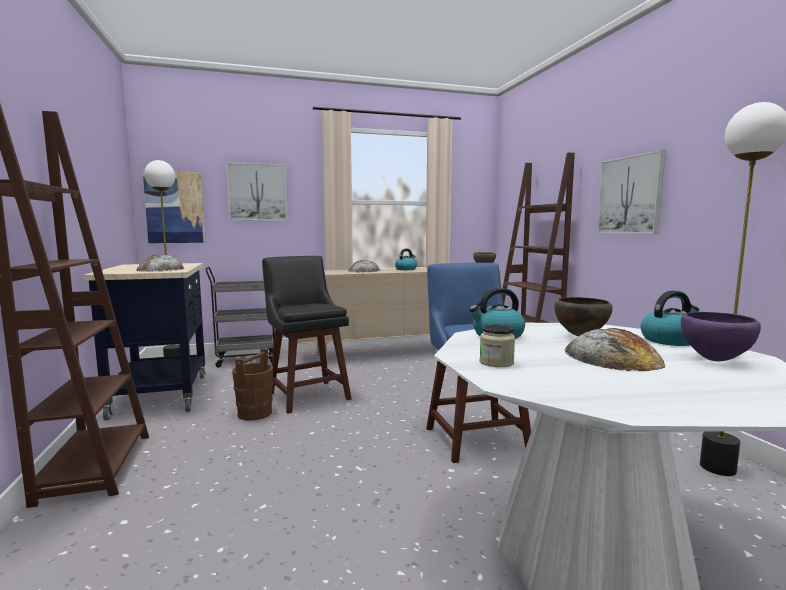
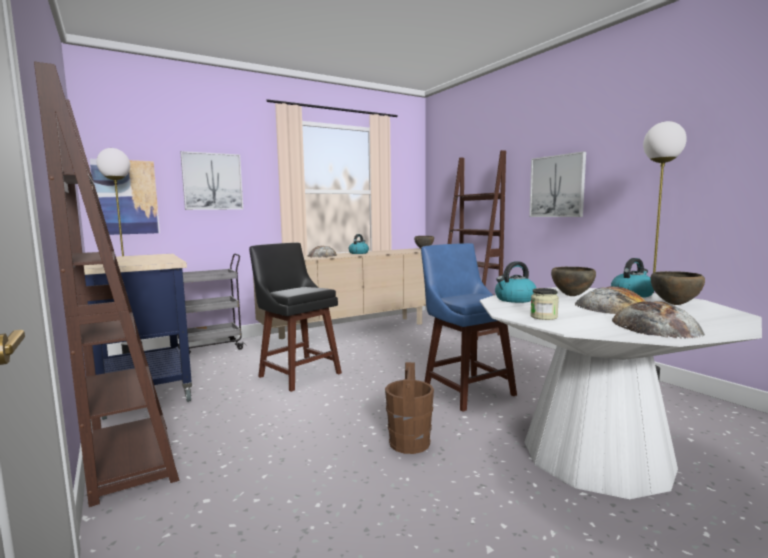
camera: 15 degrees left, 0 degrees up
bread [136,254,184,272] -> bread moved to [612,301,705,339]
brown bucket [232,348,273,421] -> brown bucket moved to [385,362,434,454]
purple bowl [681,312,761,361] -> brown bowl [651,271,705,305]

